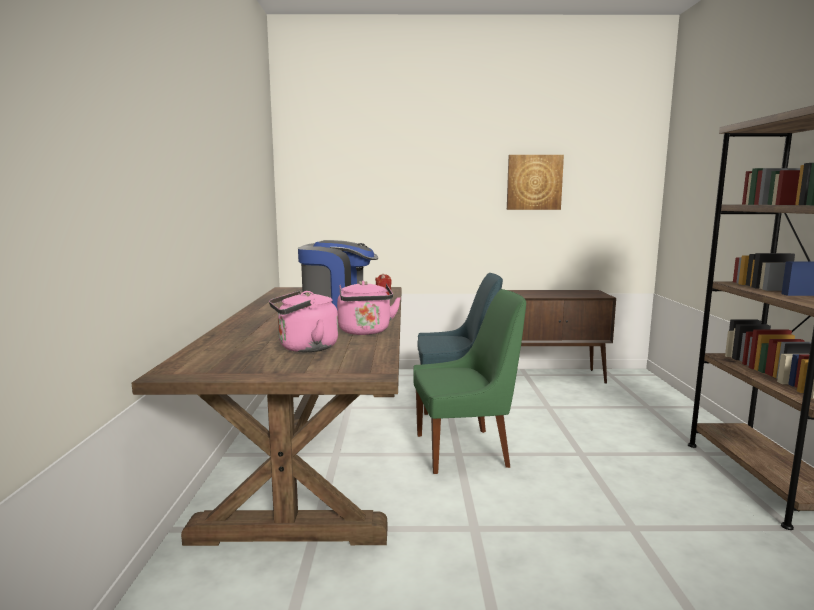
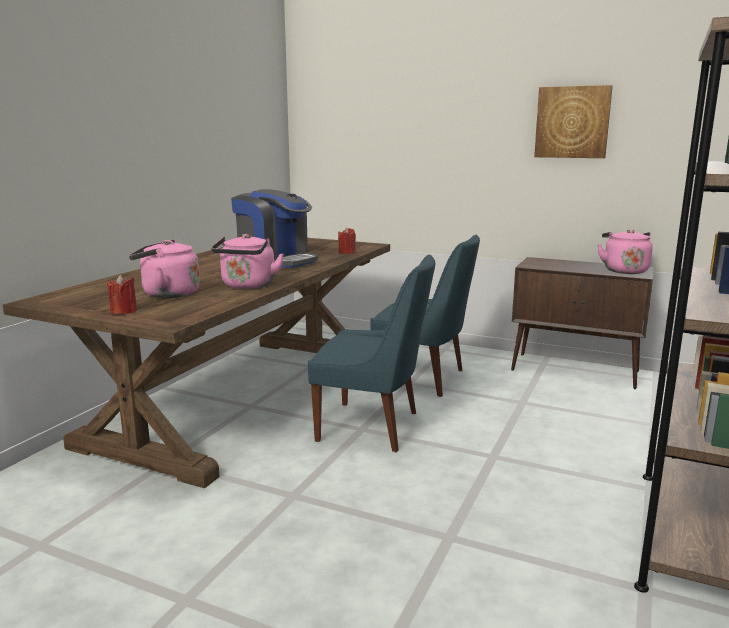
camera: 25 degrees right, 5 degrees up
green chair [413,289,526,474] -> blue chair [308,254,435,452]
none -> red candle [107,275,137,314]
none -> pink kettle [597,229,653,274]

